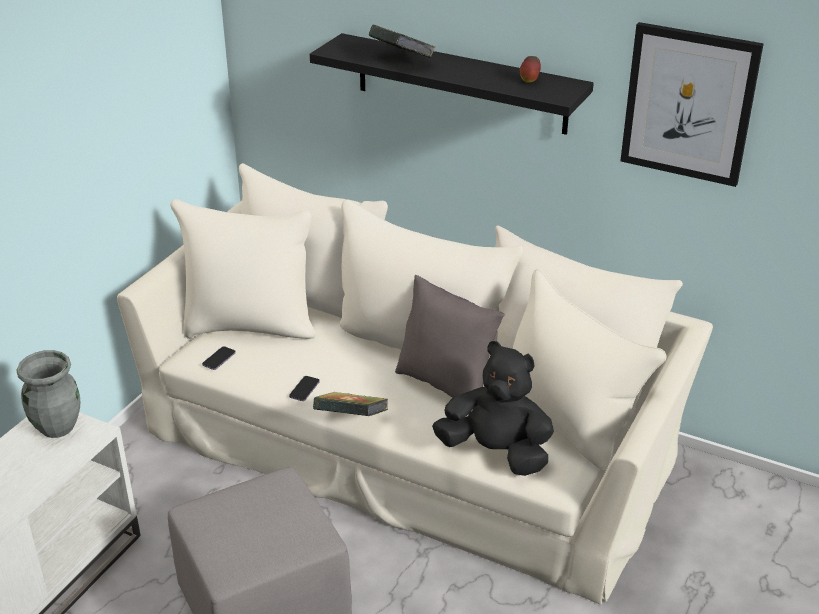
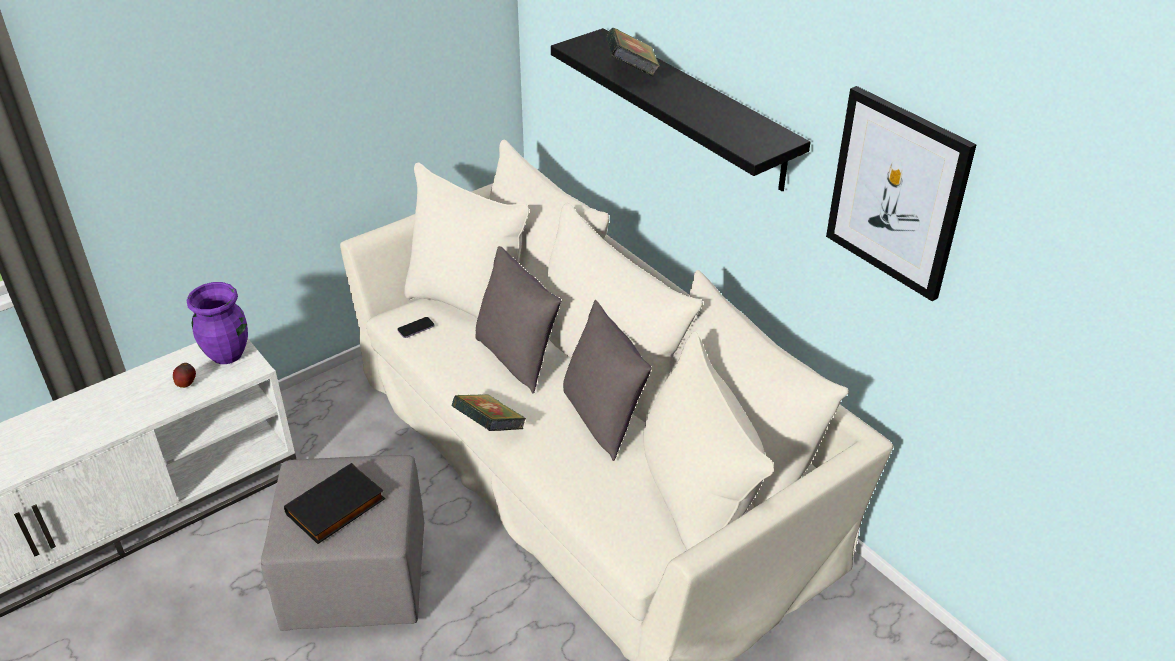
camera: 25 degrees right, 5 degrees up
grey vase [16,350,80,438] -> purple vase [186,282,248,364]
phone [289,376,320,401] -> none
black plush toy [432,341,554,476] -> none
apple [520,56,541,83] -> apple moved to [173,363,196,388]
none -> black book [284,463,385,544]
none -> grey pillow [476,246,562,394]

